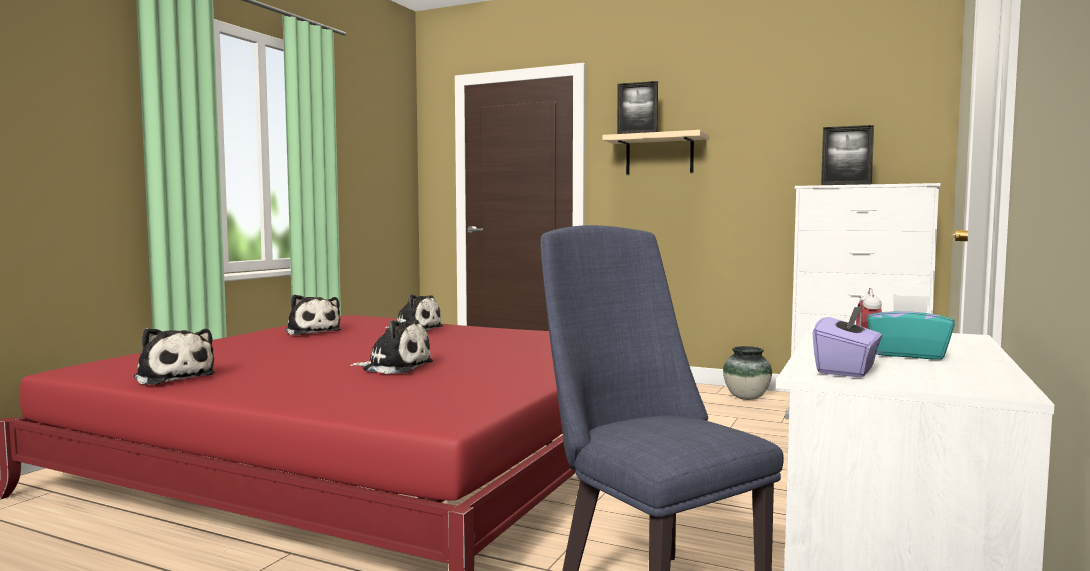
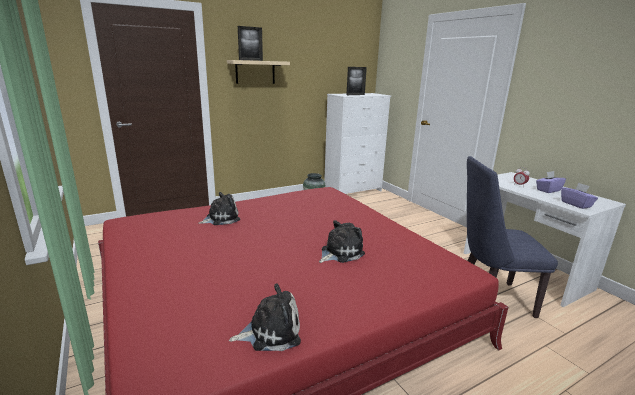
camera: 55 degrees left, 15 degrees up
plush toy [286,295,341,335] -> none
turquoise tissue box [867,295,955,359] -> purple tissue box [536,171,566,193]

